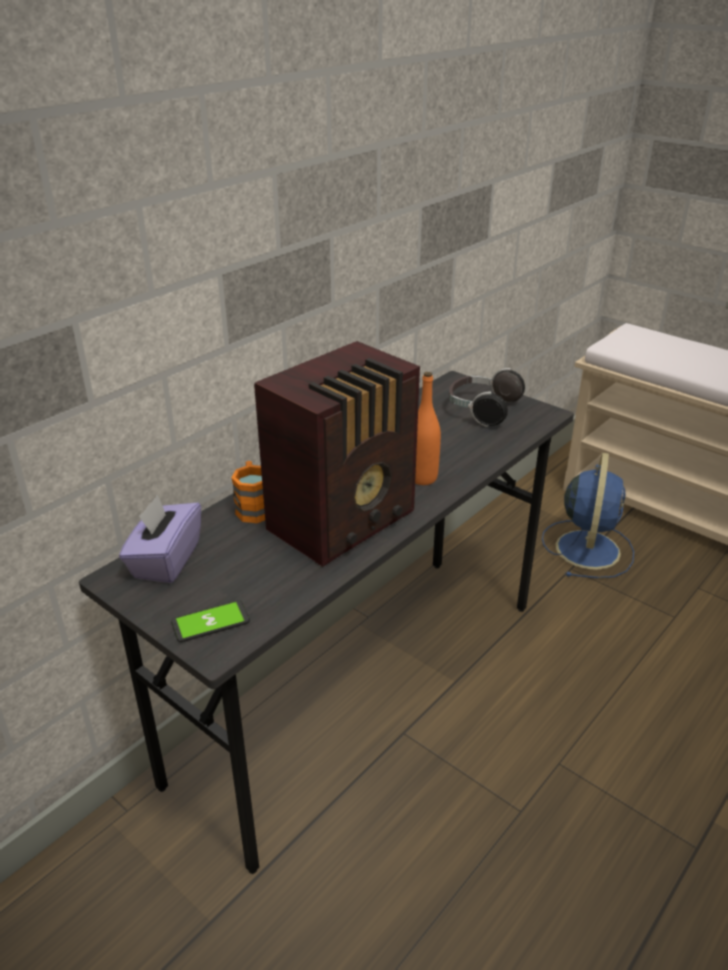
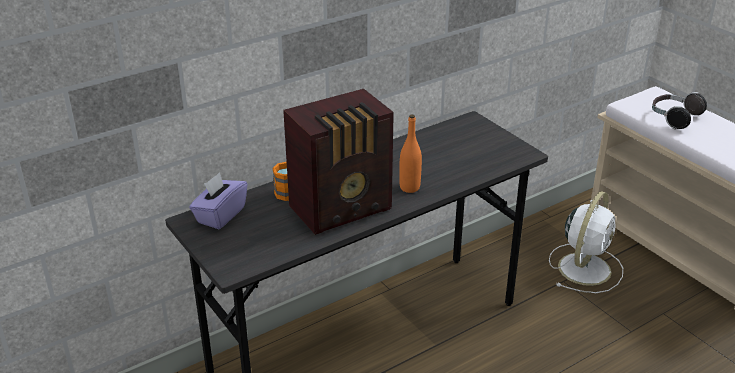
camera: 15 degrees right, 0 degrees up
phone [171,600,250,642] -> none
headphones [449,368,525,427] -> headphones moved to [652,92,707,130]
blue fan [542,453,634,578] -> white fan [549,191,623,293]

